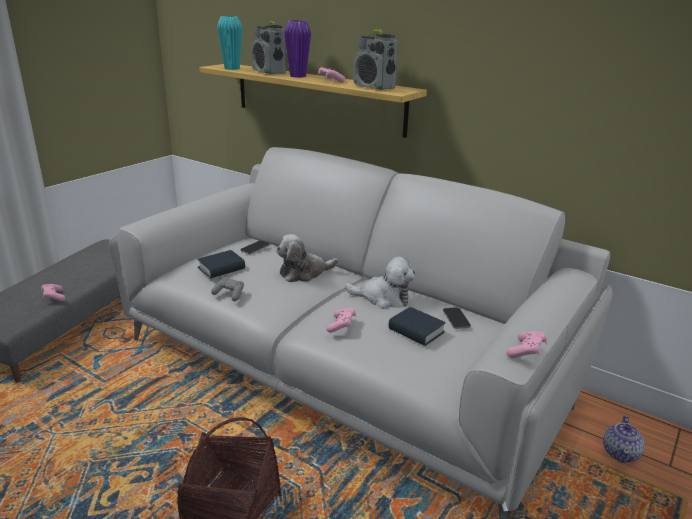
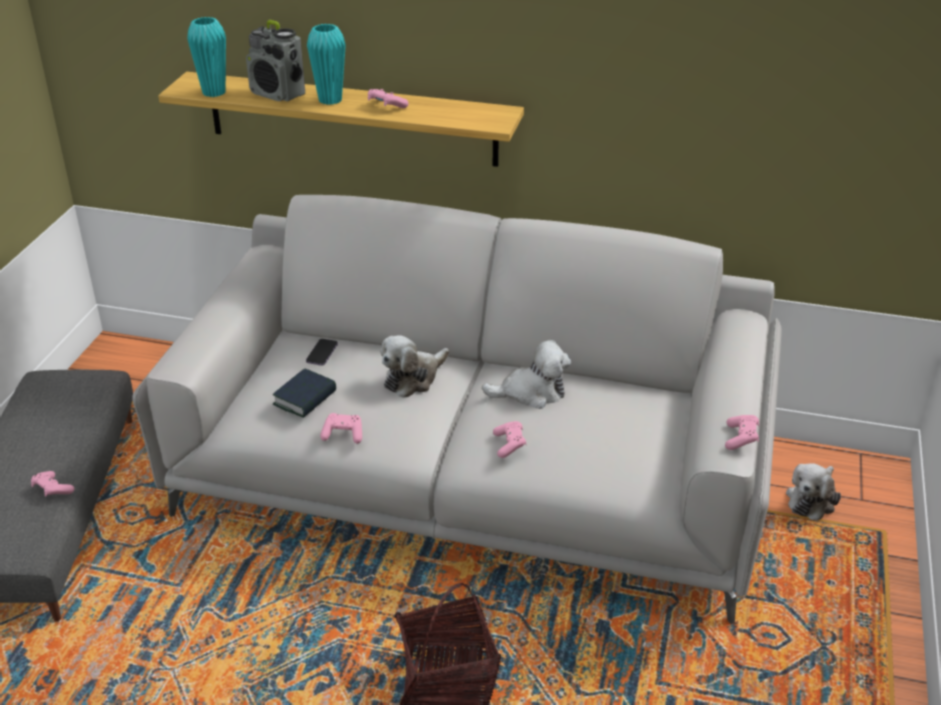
camera: 20 degrees left, 10 degrees up
grey game controller [211,277,244,301] -> pink game controller [320,413,362,444]
purple vase [284,20,311,78] -> turquoise vase [307,24,346,105]
radio [353,29,398,90] -> none
book [388,307,446,346] -> none
phone [443,307,471,329] -> none
teapot [603,416,645,463] -> plush toy [786,463,841,521]

